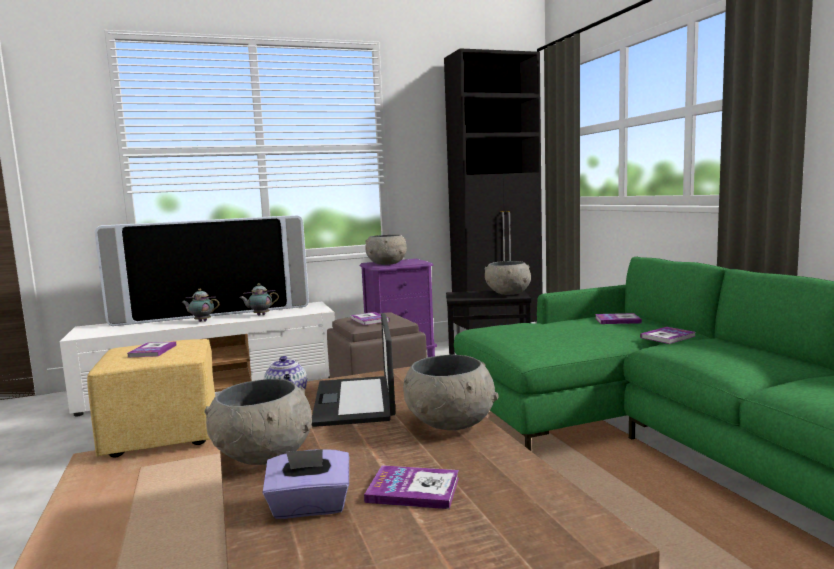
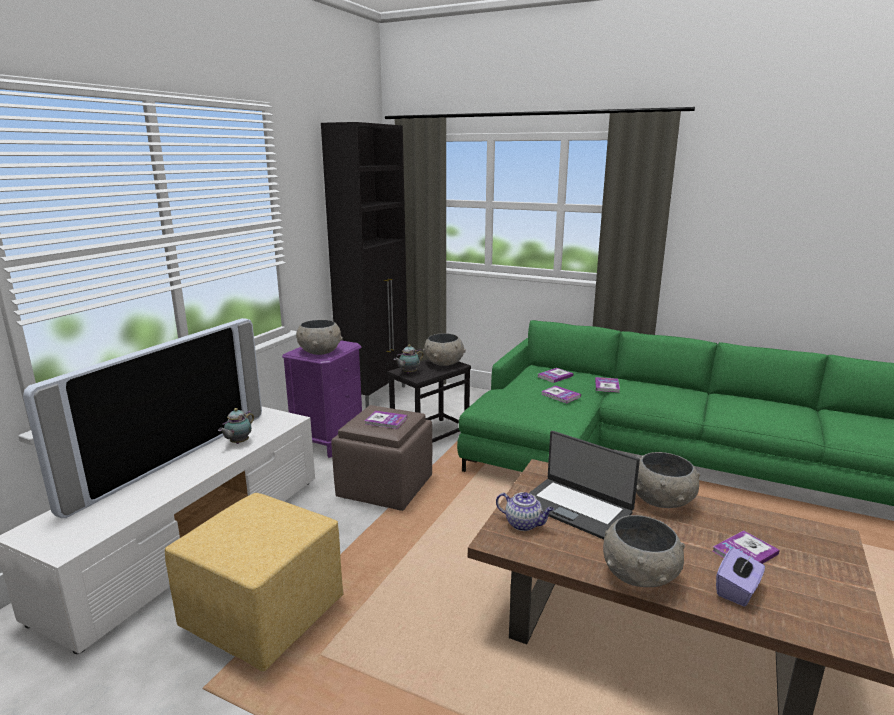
camera: 45 degrees left, 10 degrees up
book [127,342,177,358] -> book moved to [541,386,581,403]
teapot [181,289,219,322] -> teapot moved to [394,344,423,374]

